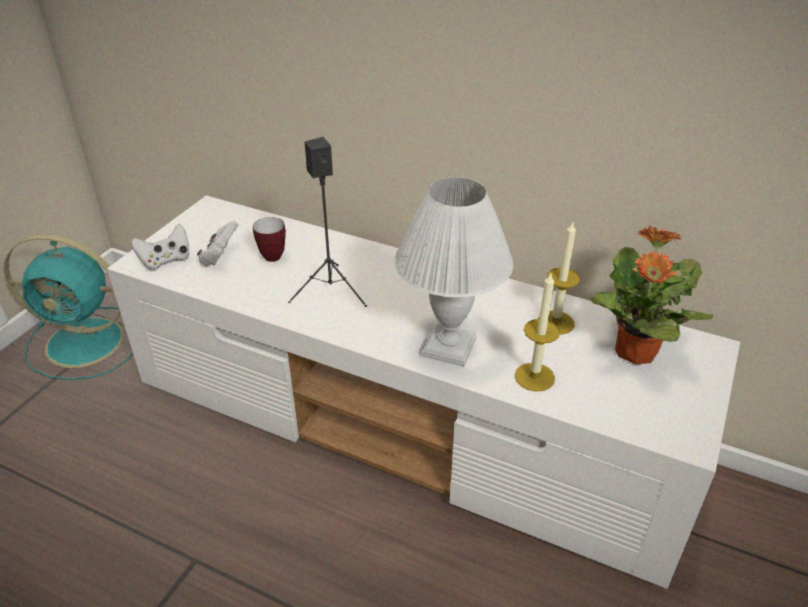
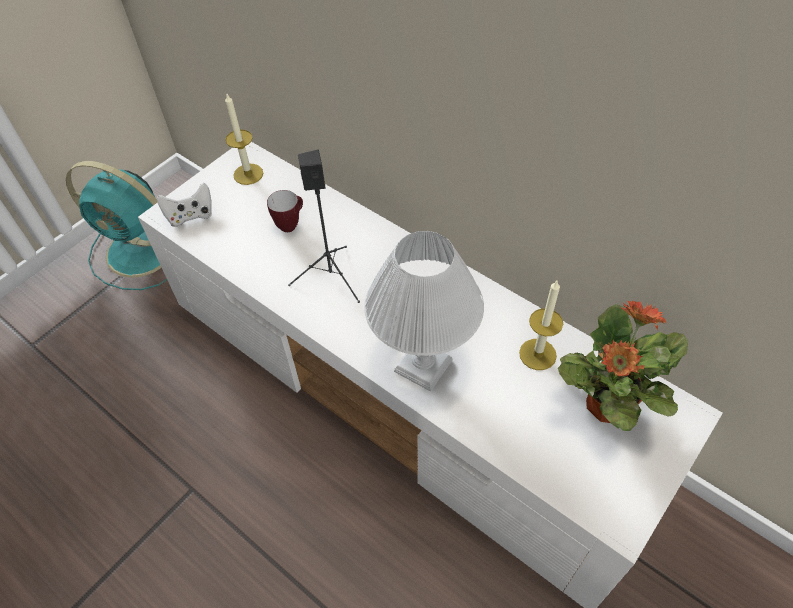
camera: 15 degrees right, 15 degrees up
white game controller [197,220,239,266] -> none
candle [515,273,560,392] -> candle moved to [225,94,263,185]

